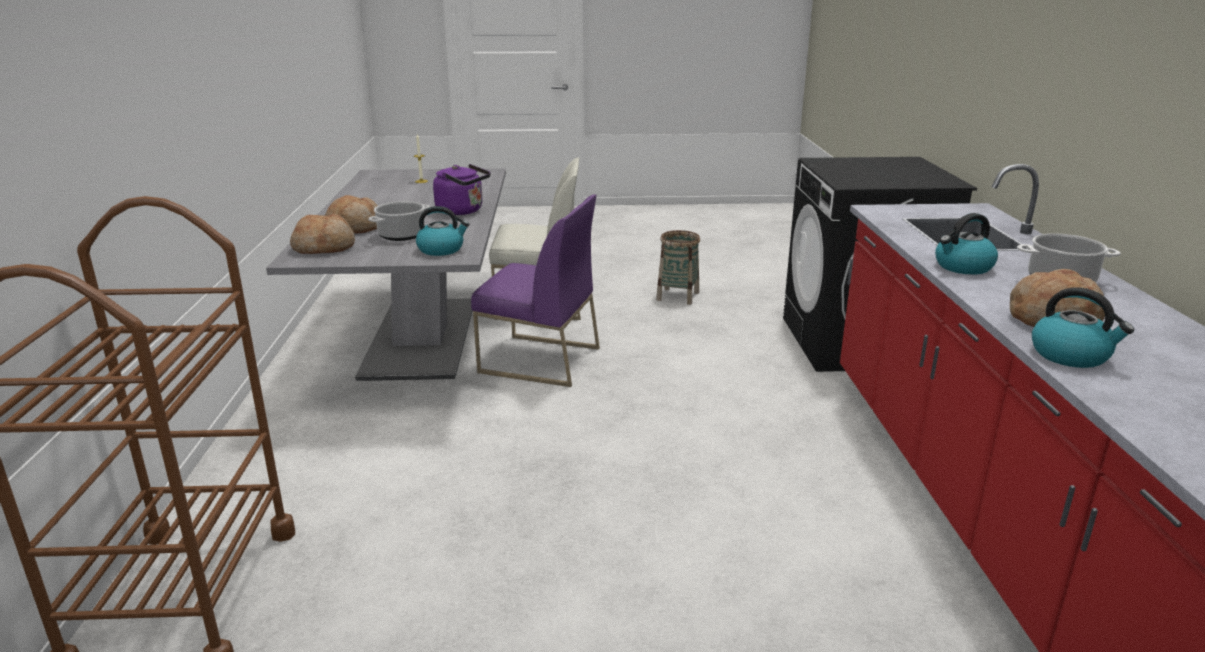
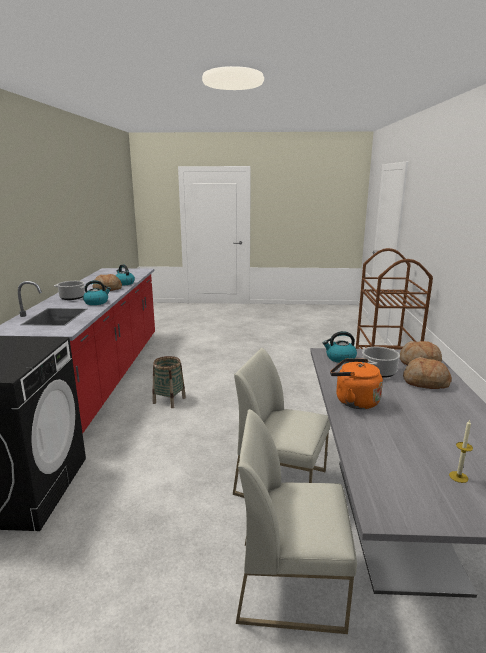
camera: 175 degrees left, 5 degrees down
purple kettle [433,164,490,215] -> orange kettle [330,359,383,409]
purple chair [471,194,600,387] -> white chair [233,348,330,498]
basket [656,230,700,305] -> basket moved to [152,356,186,408]

